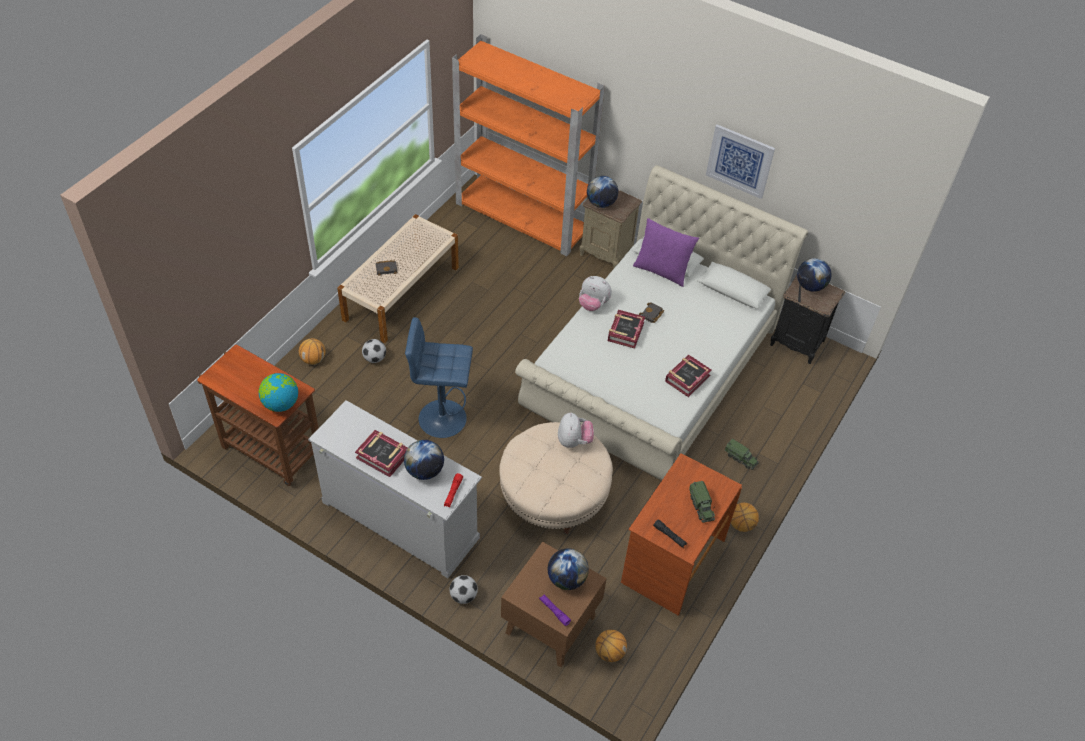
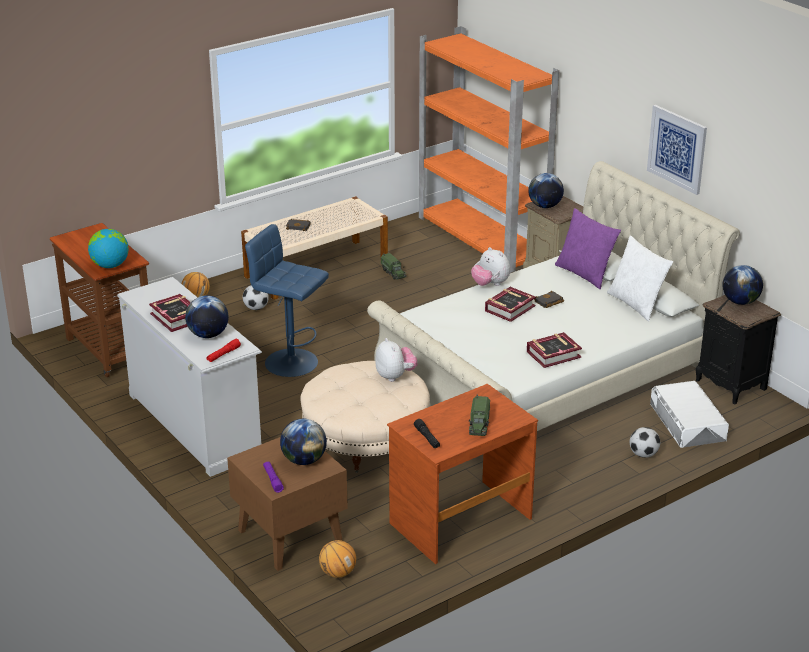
camera: 25 degrees right, 20 degrees down
football [449,575,478,604] -> football moved to [630,427,660,458]
plush toy [558,412,594,448] -> plush toy turned 45 degrees counterclockwise [375,338,418,382]
toy truck [725,438,759,470] -> toy truck moved to [381,253,407,280]
basketball [731,503,759,532] -> none
none -> white pillow [607,235,673,321]
none -> white storage box [650,381,729,448]

